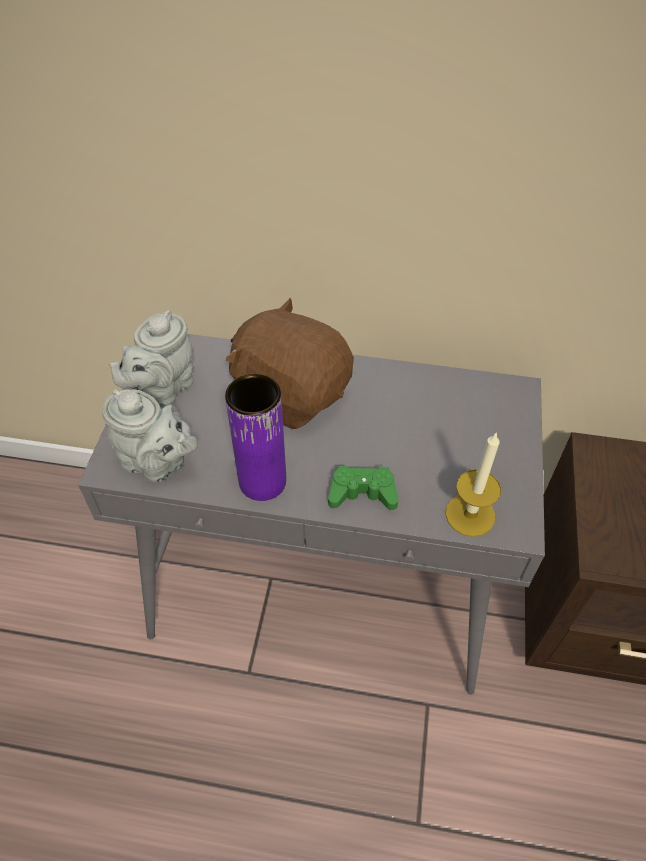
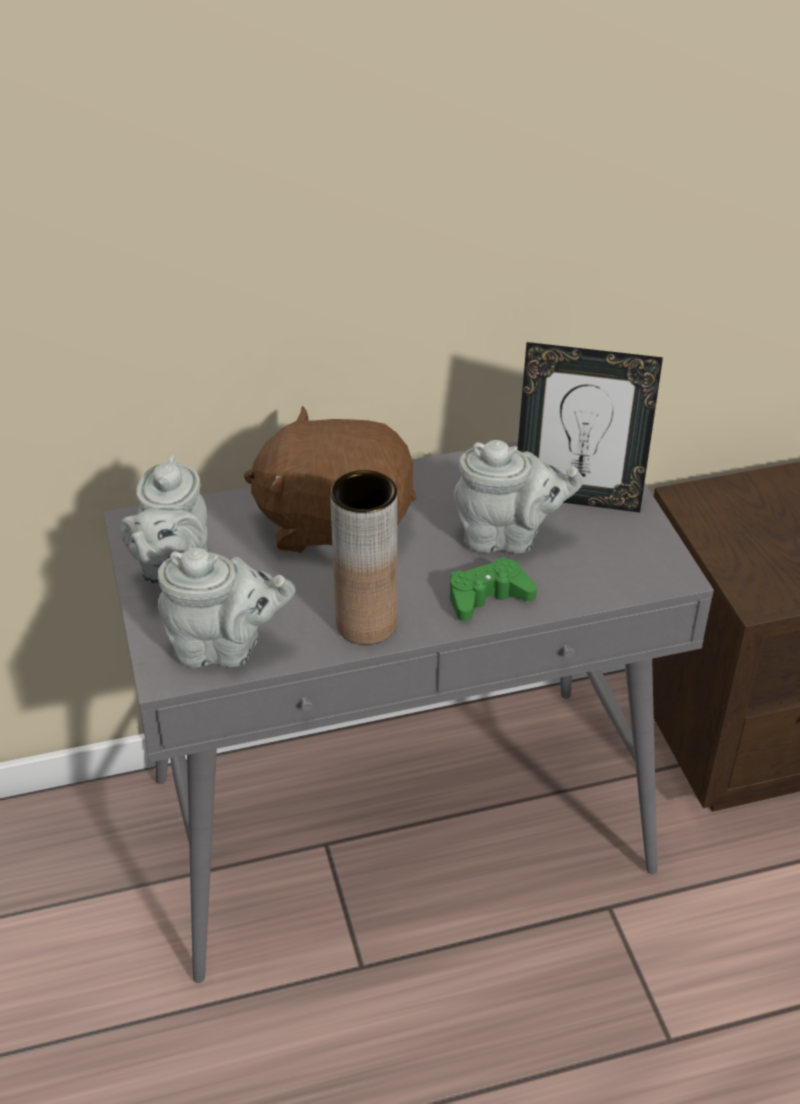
camera: 25 degrees left, 10 degrees down
purple vase [225,373,286,501] -> brown vase [330,470,397,645]
candle [445,432,501,537] -> none
none -> grey teapot [454,440,584,553]
none -> picture frame [517,342,663,513]

